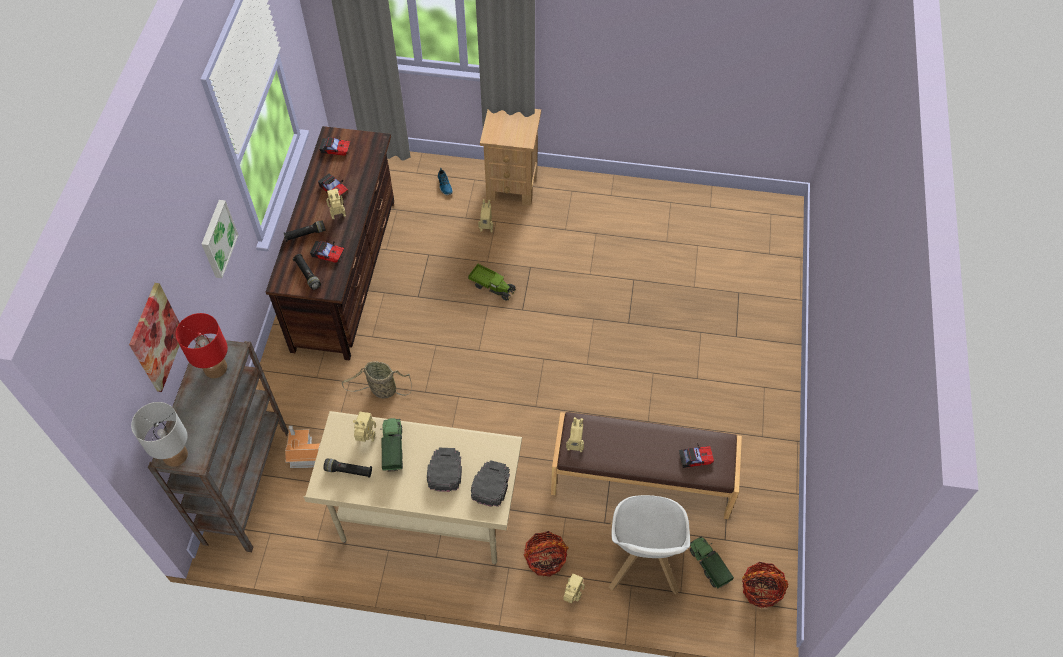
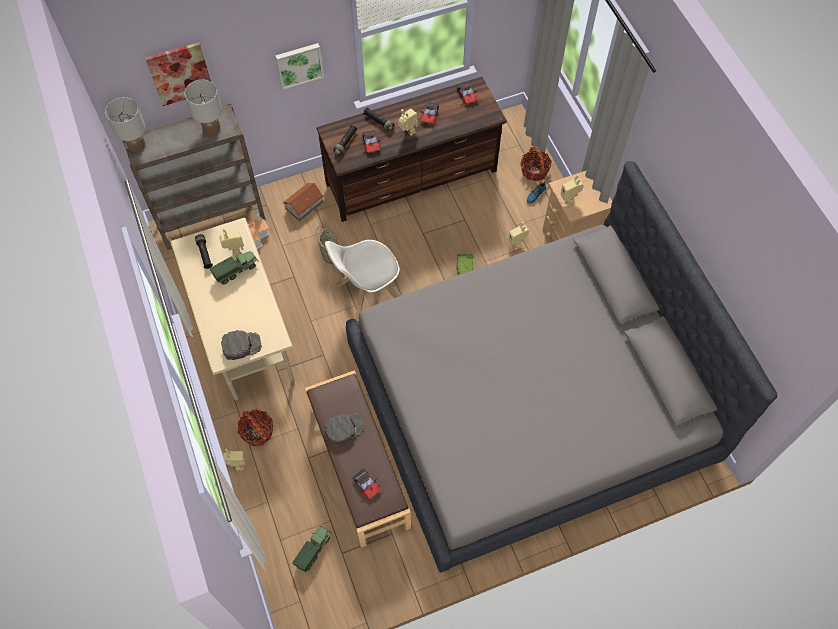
camera: 60 degrees right, 5 degrees up
red table lamp [176,313,228,378] -> grey table lamp [185,80,222,135]
black cap [427,448,462,492] -> black cap moved to [324,413,365,446]
toy robot [566,417,584,452] -> toy robot moved to [561,174,584,206]
chair [609,495,690,594] -> chair moved to [325,240,400,321]
basket [742,562,788,608] -> basket moved to [521,146,552,181]
none -> toy house [283,183,323,221]
none -> grey bed [346,161,777,573]

